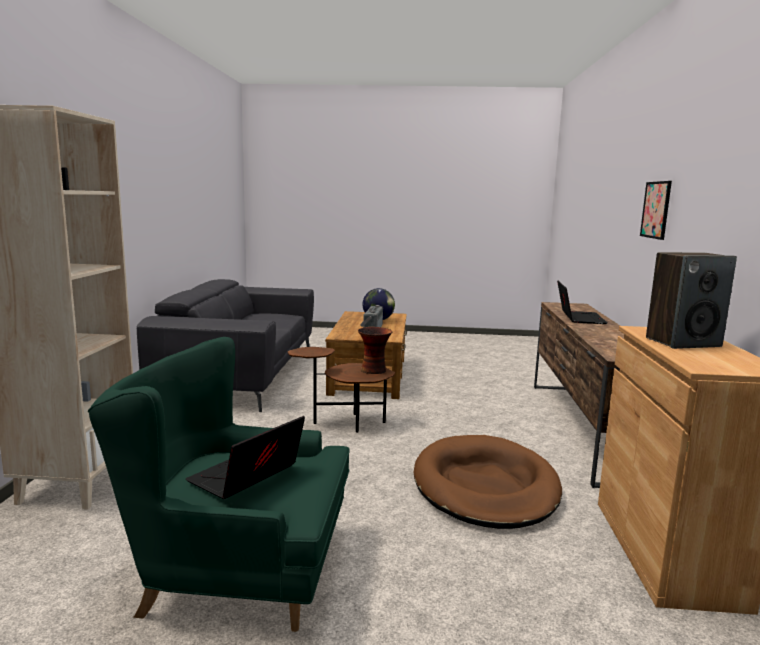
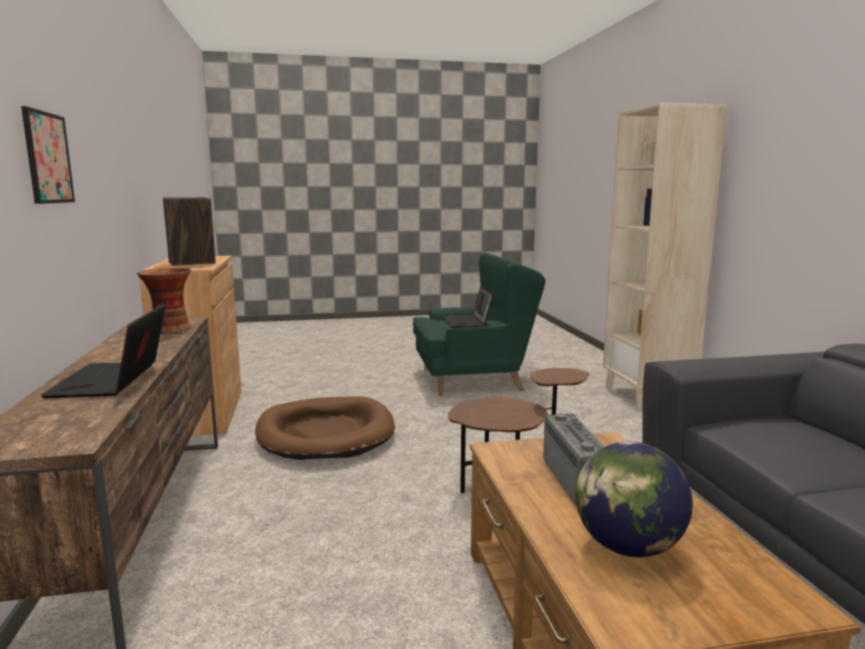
camera: 165 degrees right, 0 degrees up
laptop [186,416,305,499] -> laptop turned 150 degrees clockwise [443,286,493,328]
vase [358,327,392,374] -> vase moved to [137,268,191,334]

